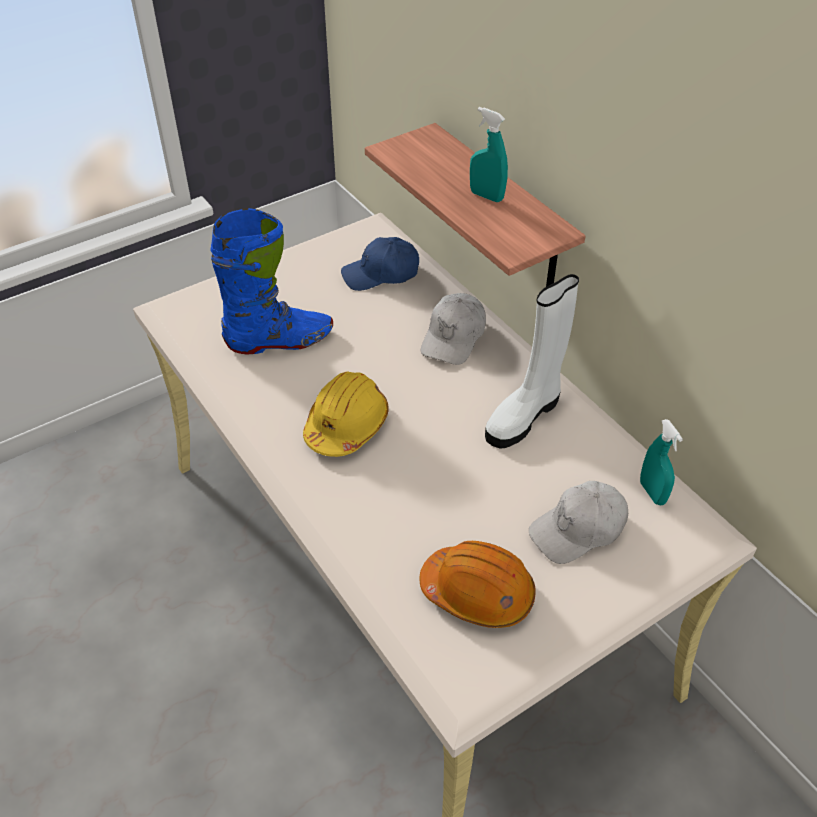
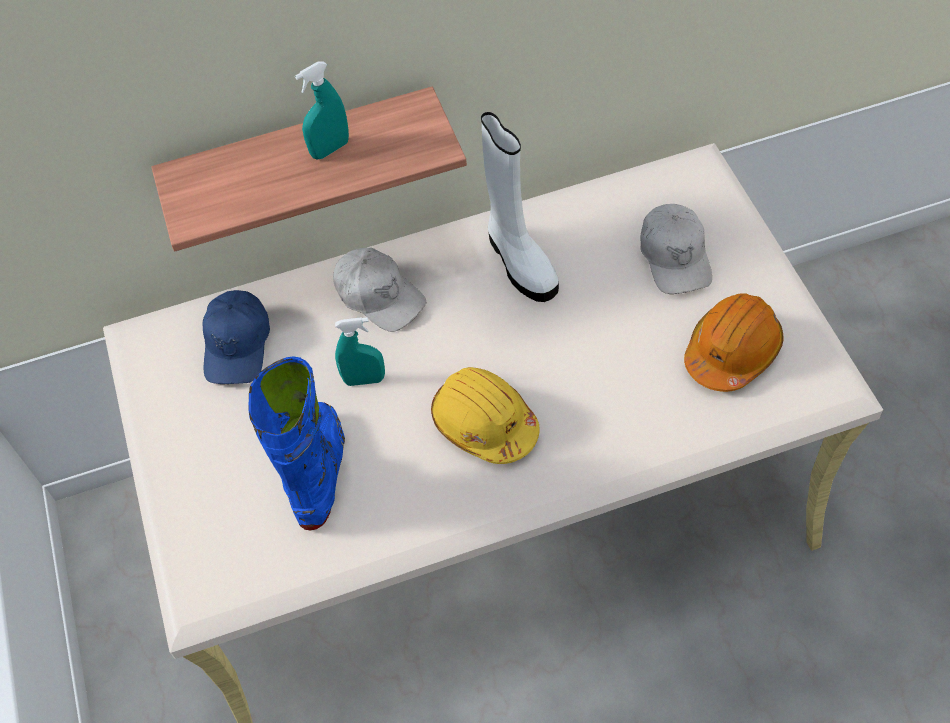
camera: 70 degrees left, 10 degrees up
turquoise spray bottle [640,419,683,505] -> turquoise spray bottle moved to [335,317,385,386]

